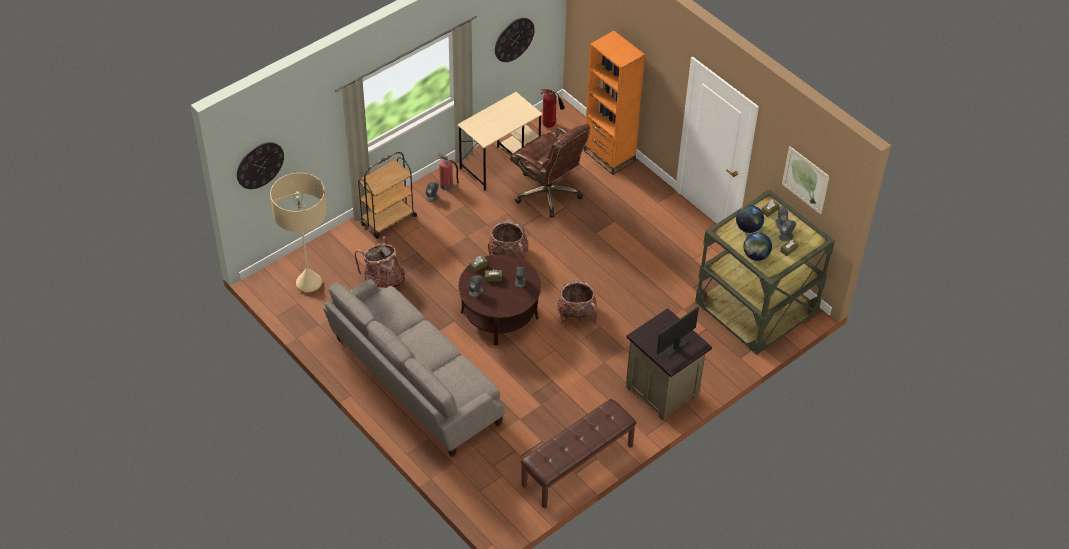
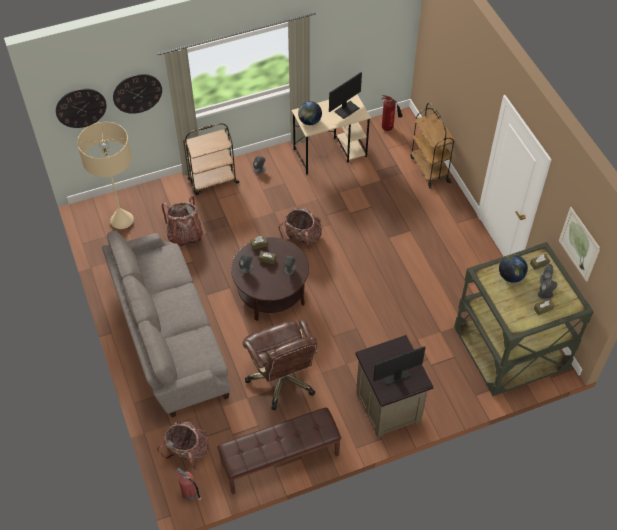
camera: 20 degrees right, 5 degrees up
fire extinguisher [438,153,459,190] -> fire extinguisher moved to [176,467,201,500]
wall clock [495,18,535,62] -> wall clock moved to [113,74,162,114]
brown office chair [510,124,590,218] -> brown office chair moved to [243,319,317,410]
backpack [558,279,597,324] -> backpack moved to [157,421,209,470]
orange bookcase [584,31,645,175] -> brown cart [410,103,455,188]
globe [743,232,772,261] -> globe moved to [298,101,322,125]
none -> monitor [329,72,362,119]

